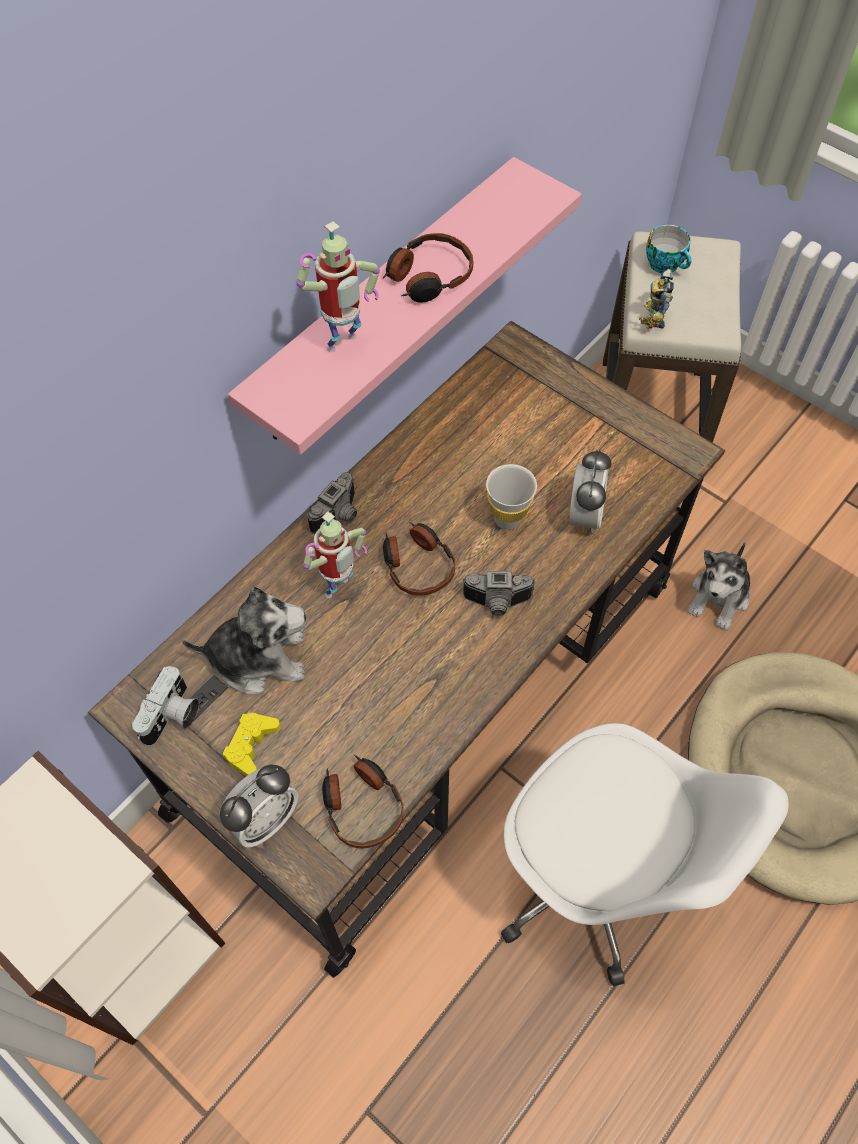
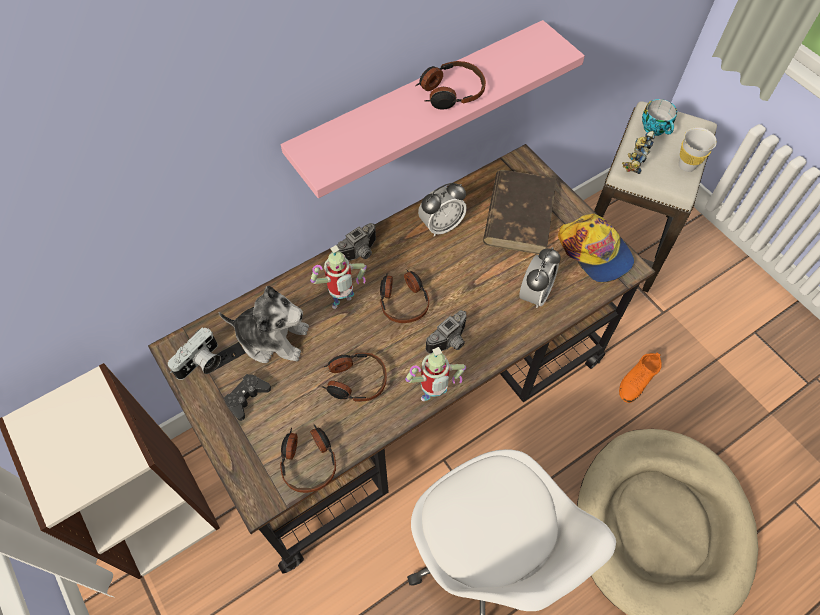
camera: 15 degrees right, 0 degrees up
alarm clock [219,765,298,848] -> alarm clock moved to [418,182,467,237]
yellow game controller [223,713,280,776] -> black game controller [224,374,271,421]
toy robot [297,221,380,352] -> toy robot moved to [405,347,466,401]
camera [462,571,536,616] -> camera turned 60 degrees counterclockwise [426,310,467,354]
white cup [486,464,537,530] -> white cup moved to [679,127,717,172]
plush toy [688,542,750,631] -> orange shoe [619,353,662,403]
none -> headphones [321,353,387,401]
none -> brown book [483,170,557,254]
none -> cap [558,213,634,283]

